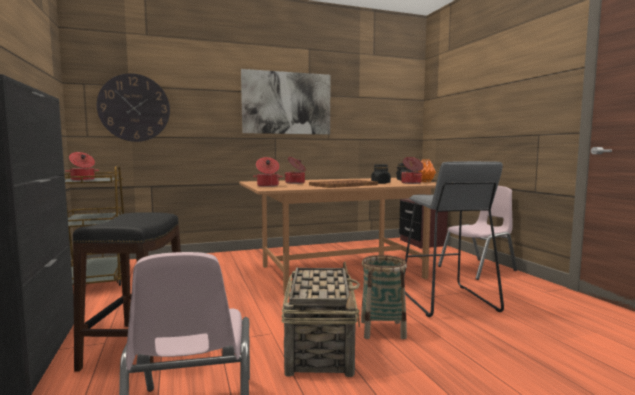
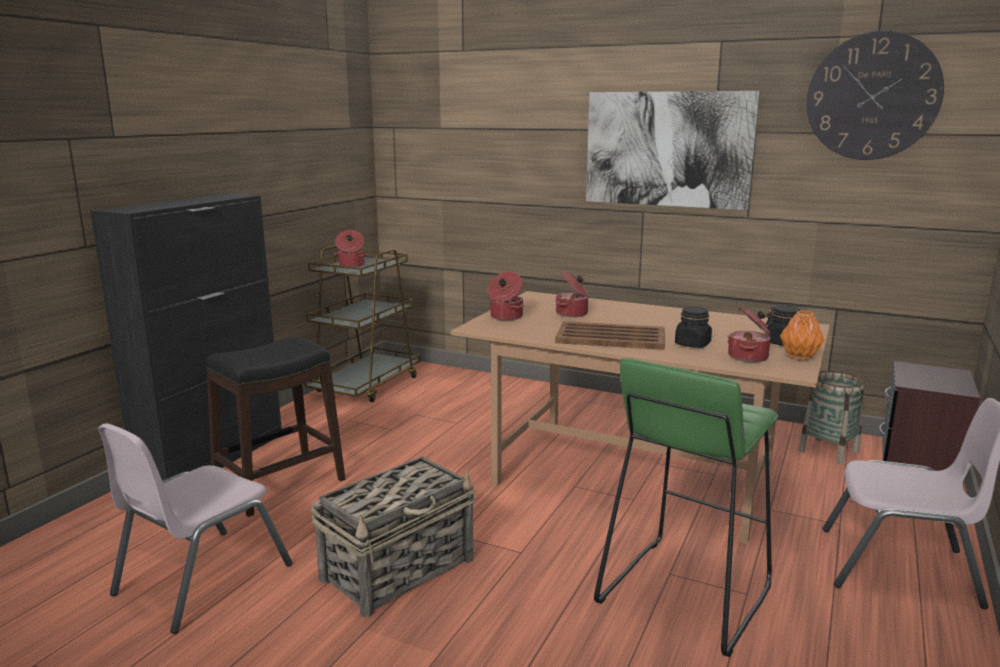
camera: 45 degrees right, 10 degrees up
wall clock [97,73,170,142] -> wall clock moved to [806,31,944,160]
basket [361,255,407,339] -> basket moved to [799,371,865,465]
grey stool [405,161,504,317] -> green stool [594,358,778,657]

